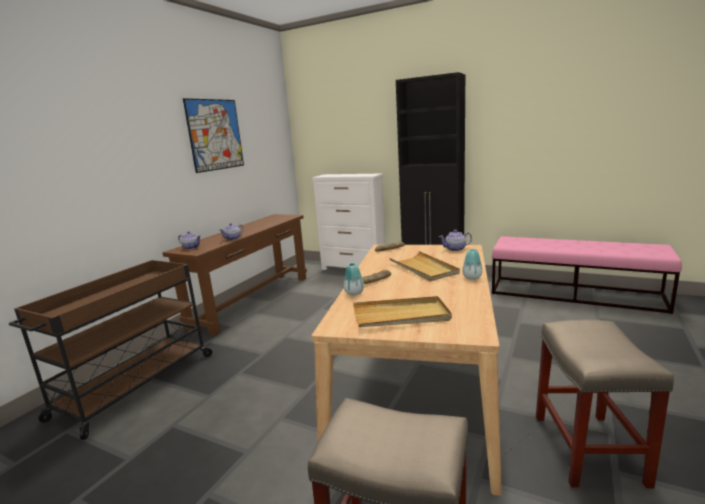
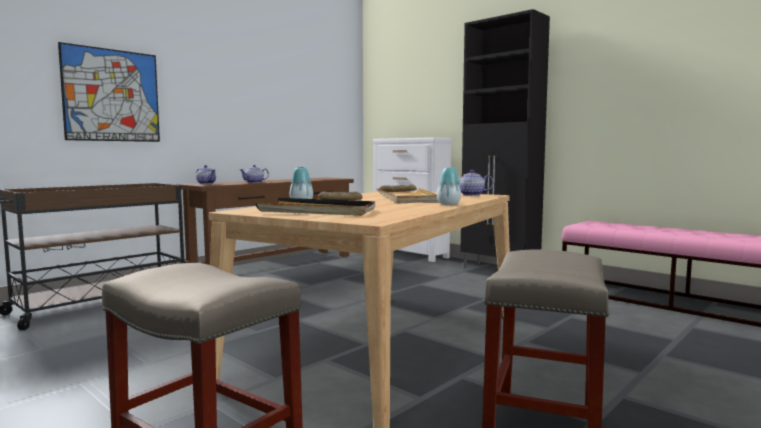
camera: 15 degrees right, 10 degrees down
picture [183,98,244,173] -> picture moved to [58,42,160,142]
beige tray [353,296,452,327] -> black tray [256,198,375,216]

